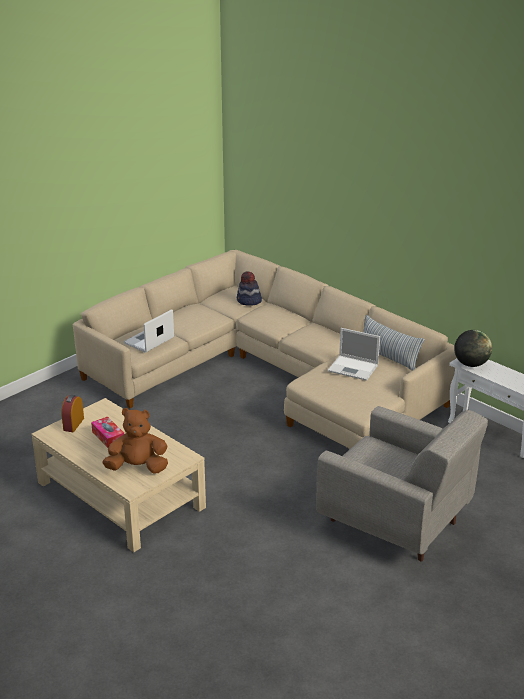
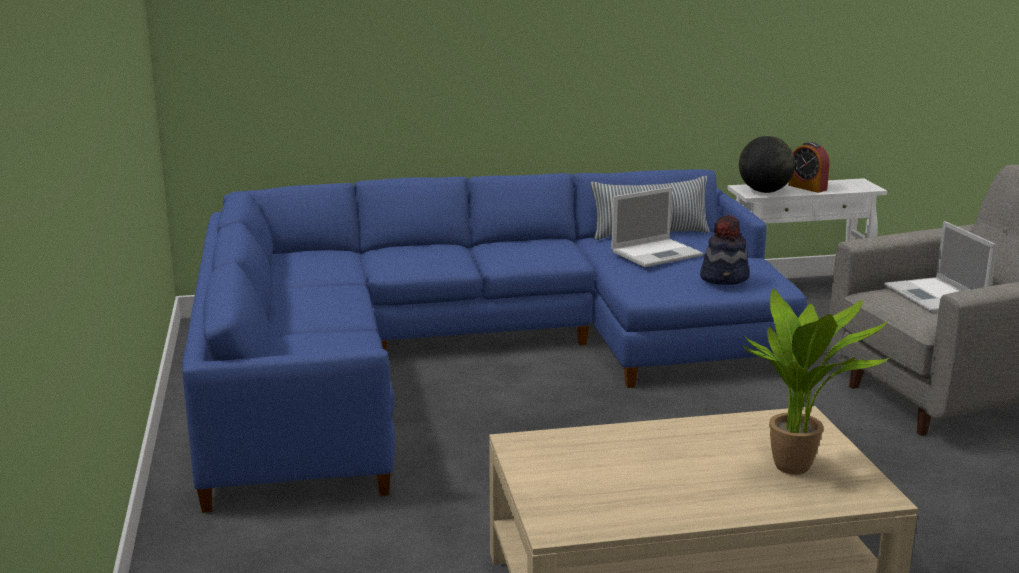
camera: 55 degrees left, 10 degrees down
alarm clock [61,395,84,432] -> alarm clock moved to [788,142,830,193]
beige sofa [73,250,457,449] -> blue sofa [182,169,807,513]
tissue box [91,417,124,448] -> none
brown plush toy [102,408,168,474] -> potted plant [743,289,889,475]
laptop [124,309,174,353] -> laptop moved to [884,221,997,313]
hat [237,271,262,306] -> hat moved to [700,215,750,285]

